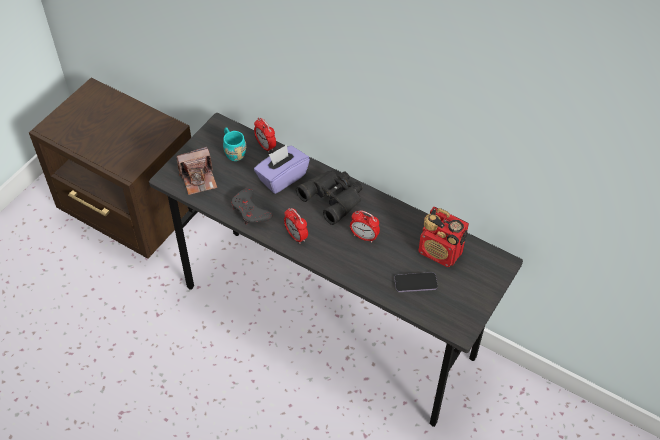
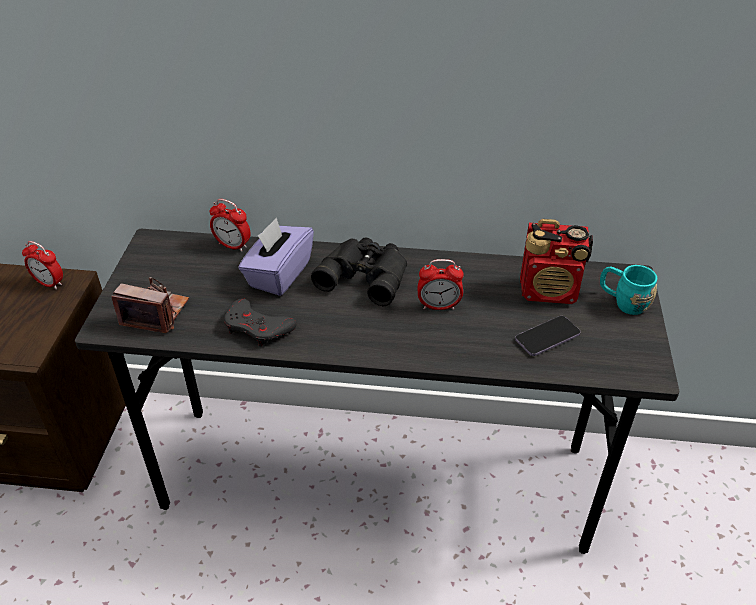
camera: 25 degrees left, 10 degrees down
camera [177,147,217,195] -> camera turned 120 degrees counterclockwise [111,277,189,333]
turquoise mug [223,127,246,161] -> turquoise mug moved to [600,265,657,315]
alarm clock [284,208,308,244] -> alarm clock moved to [22,241,63,289]

